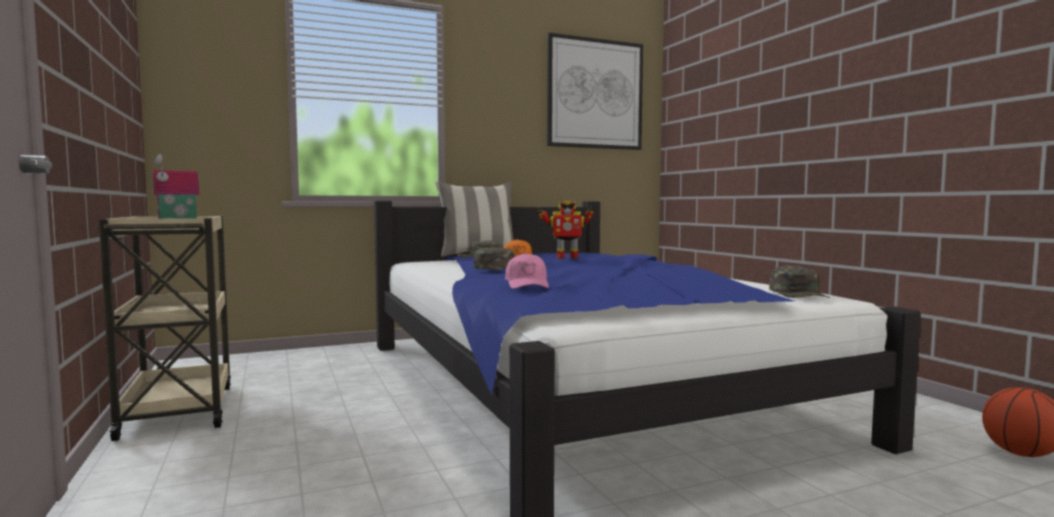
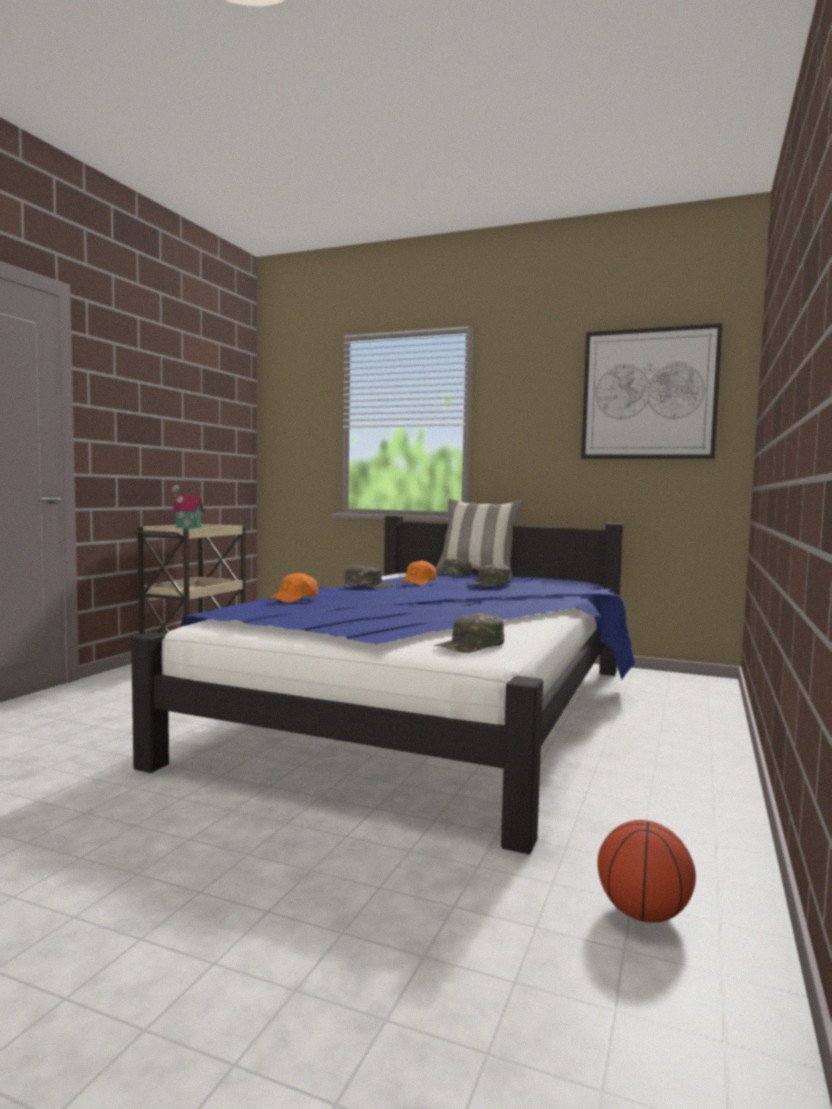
camera: 45 degrees right, 0 degrees up
pink cap [505,253,549,289] -> orange cap [268,572,318,603]
toy robot [536,201,595,259] -> green cap [466,564,511,587]

